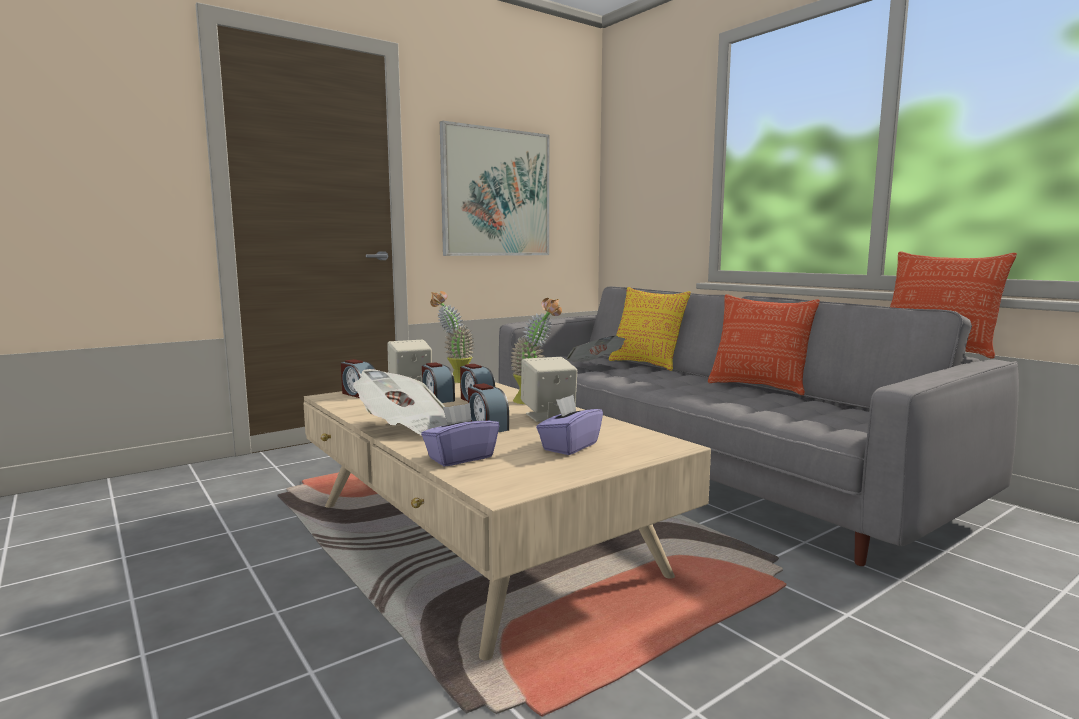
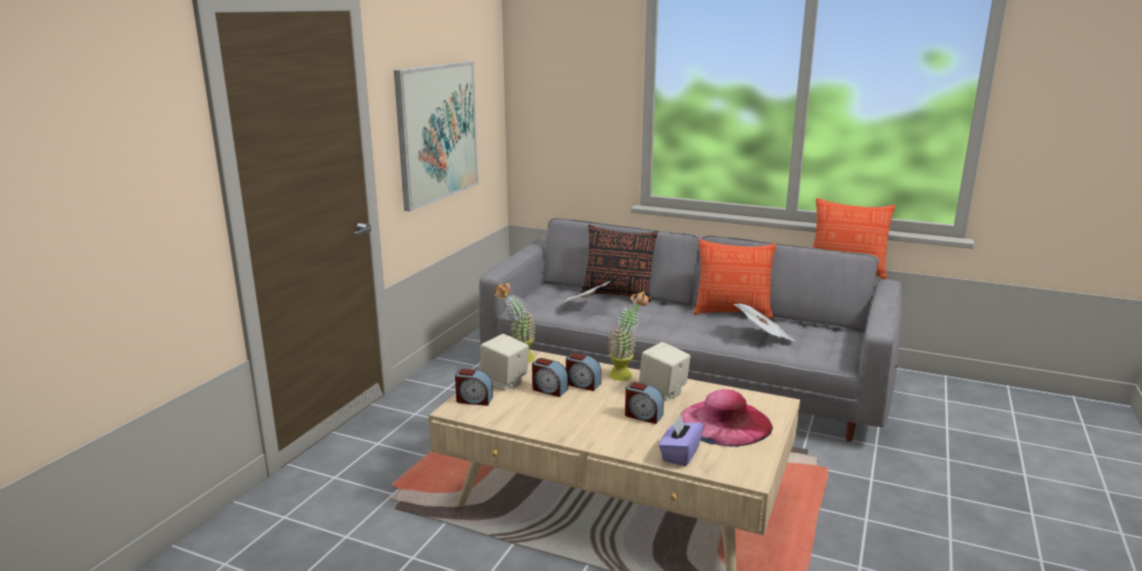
camera: 30 degrees left, 10 degrees up
newspaper [353,369,448,436] -> newspaper moved to [734,303,795,341]
purple tissue box [536,395,603,455] -> pink hat [679,389,773,447]
yellow pillow [609,287,691,371] -> black pillow [581,224,658,302]

